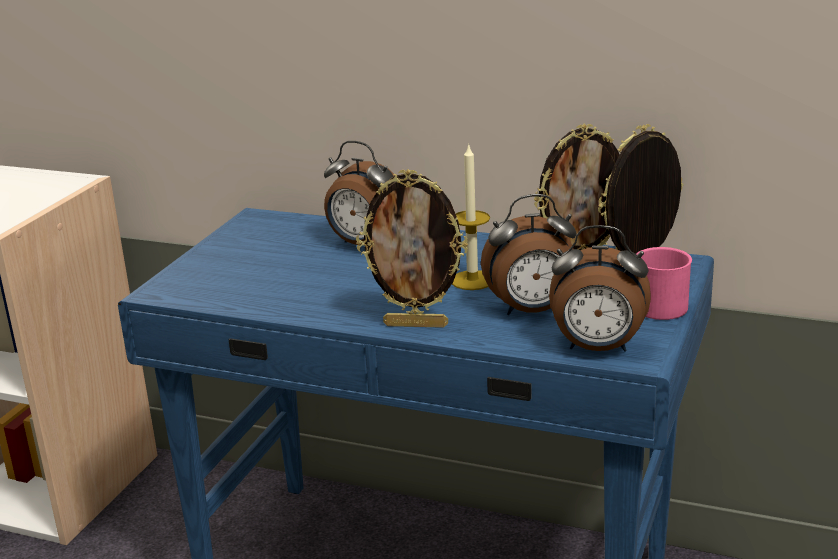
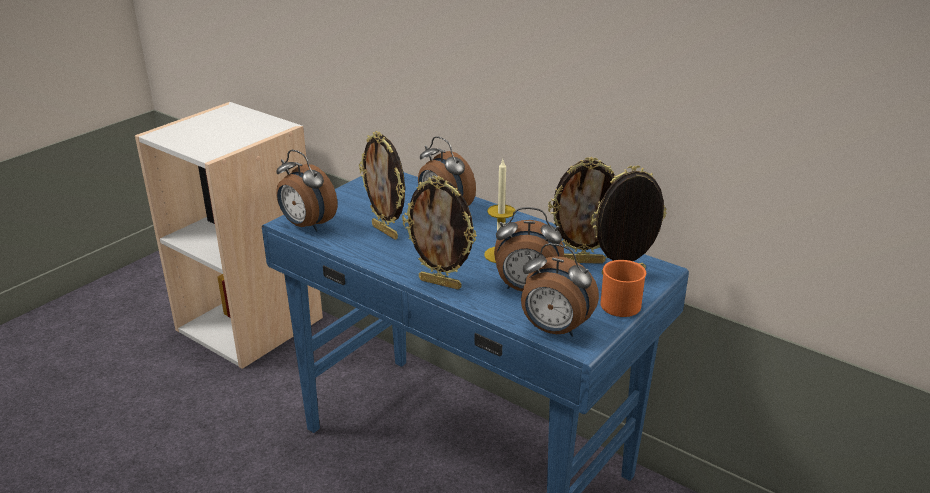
camera: 15 degrees right, 5 degrees up
pink mug [637,247,692,320] -> orange mug [600,260,646,317]
none -> alarm clock [276,150,338,232]
none -> picture frame [359,131,405,240]

